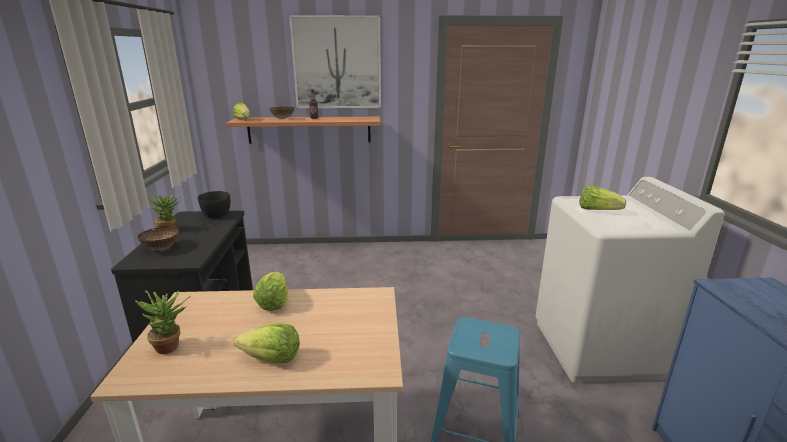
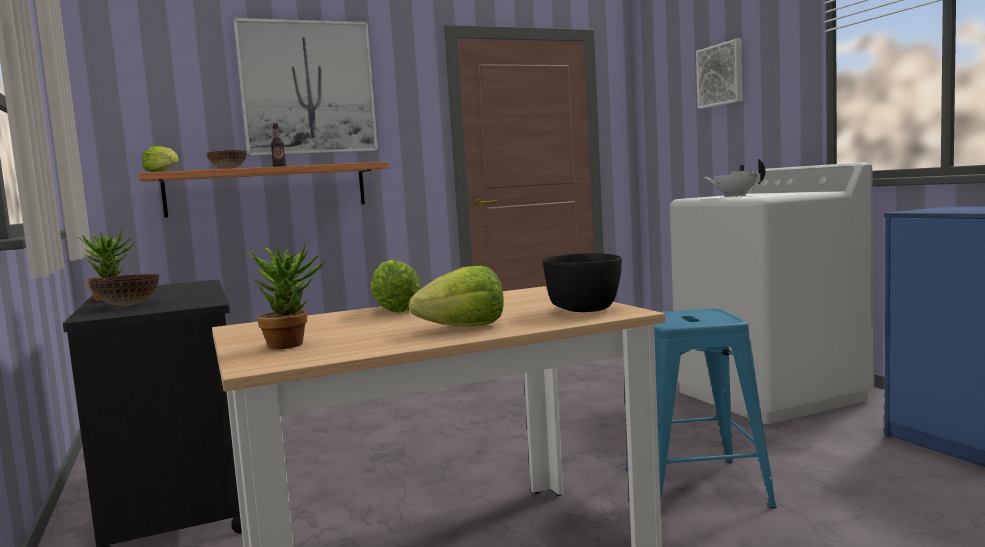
camera: 20 degrees left, 15 degrees down
black bowl [197,191,230,218] -> black bowl moved to [543,253,622,312]
lettuce [580,185,626,210] -> white teapot [703,159,766,197]
none -> picture [696,39,743,109]

